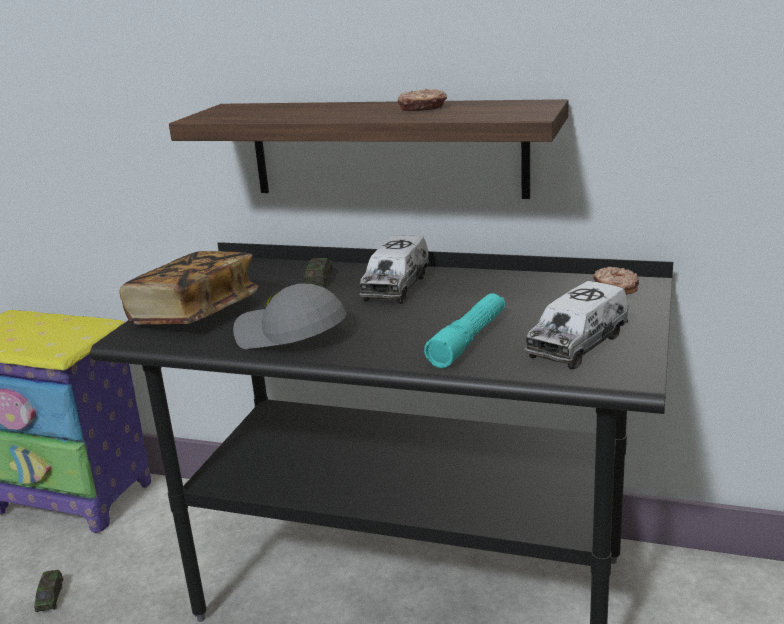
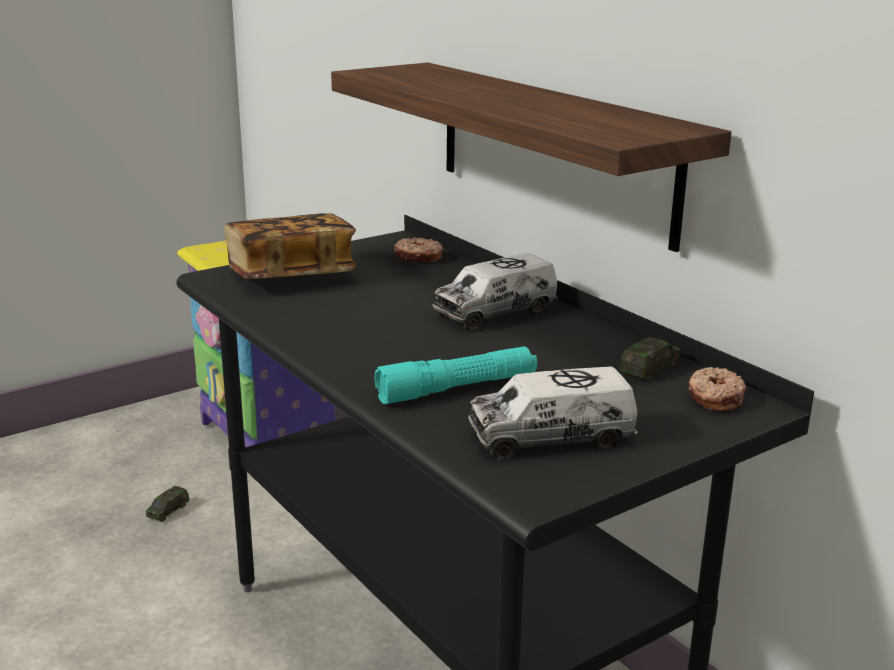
camera: 35 degrees right, 0 degrees up
grey cap [233,284,347,349] -> none
toy car [305,258,333,285] -> toy car moved to [620,337,680,380]
donut [398,89,447,111] -> donut moved to [394,237,443,262]

